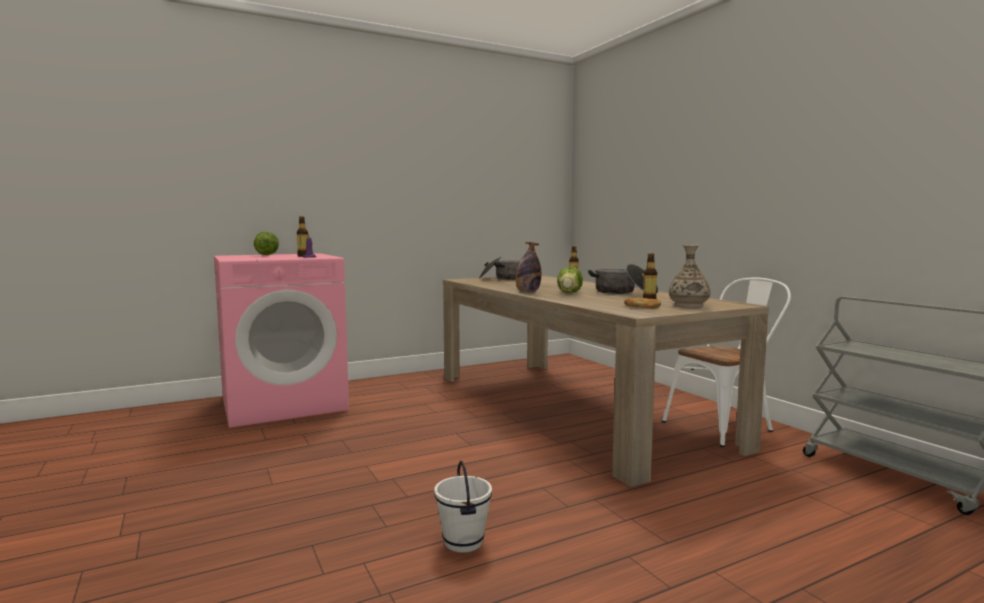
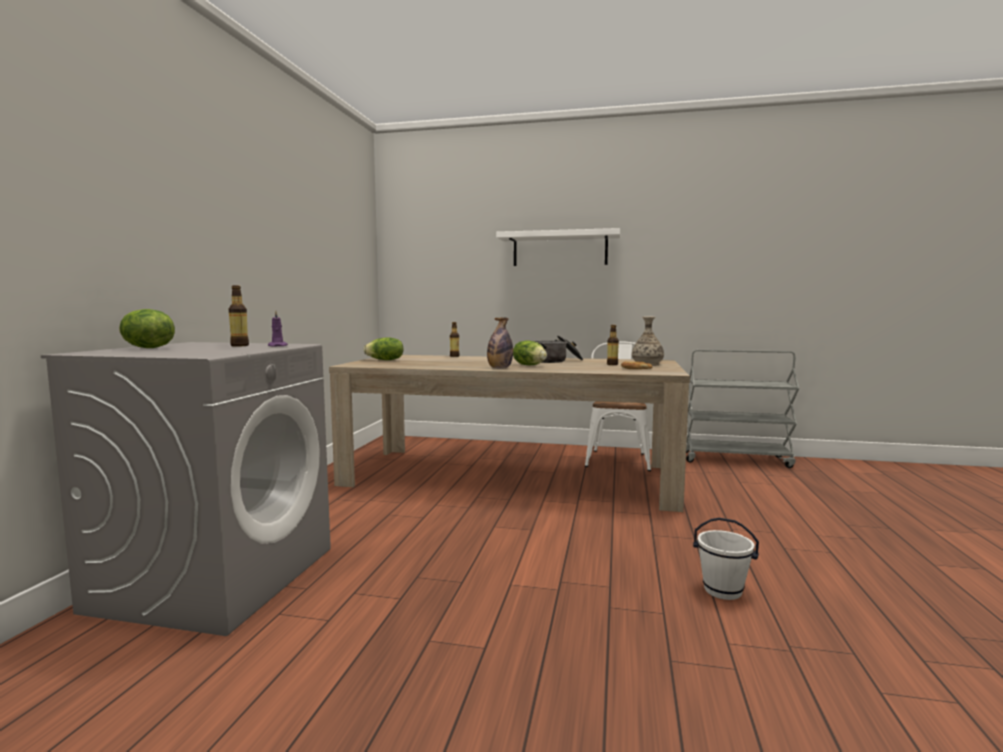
camera: 50 degrees left, 0 degrees up
pink washing machine [214,254,349,428] -> grey washing machine [41,342,331,636]
cooking pot [479,257,520,280] -> lettuce [363,337,404,360]
none -> white shelf [496,228,620,266]

